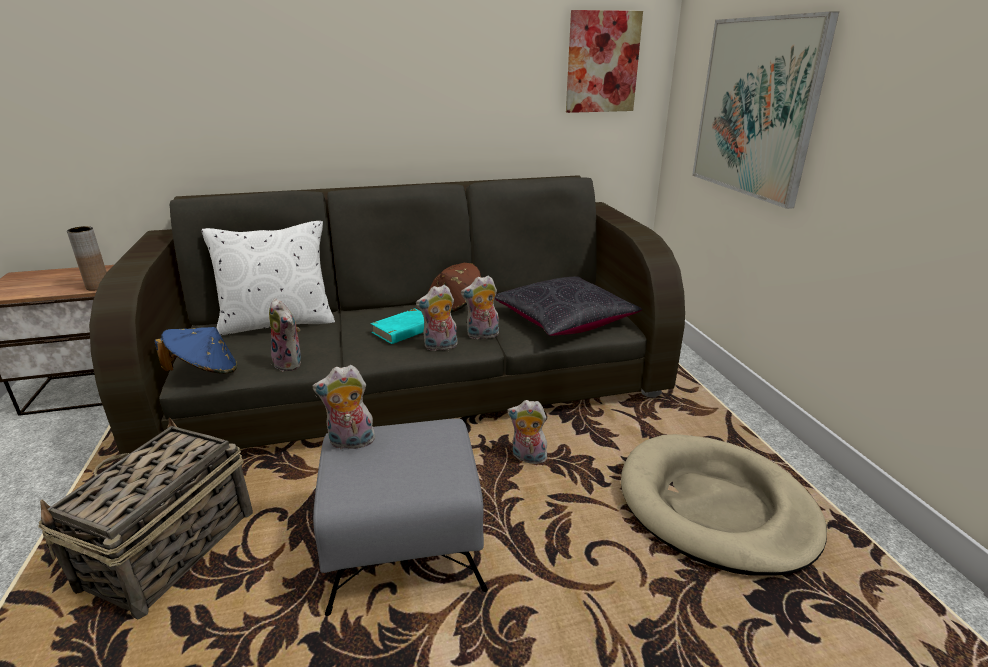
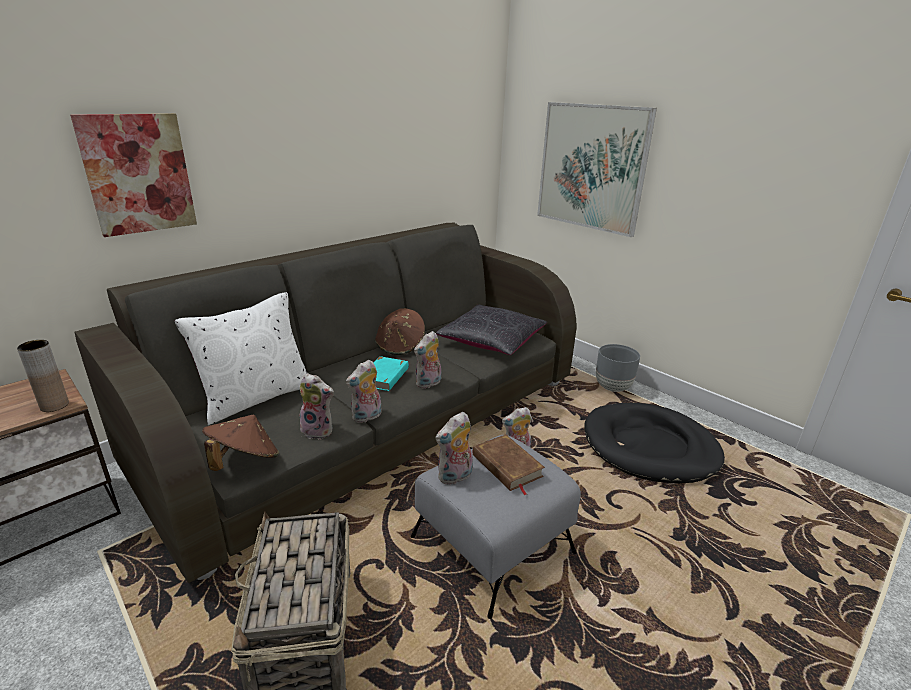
camera: 30 degrees left, 0 degrees up
blue hat [154,327,237,374] -> brown hat [202,414,279,471]
plush toy [461,276,499,340] -> plush toy moved to [346,360,382,423]
picture [566,10,643,113] -> picture moved to [70,113,197,237]
beige dog bed [621,434,827,576] -> black dog bed [584,403,725,484]
none -> brown book [473,434,545,495]
none -> grey planter [596,344,640,392]

